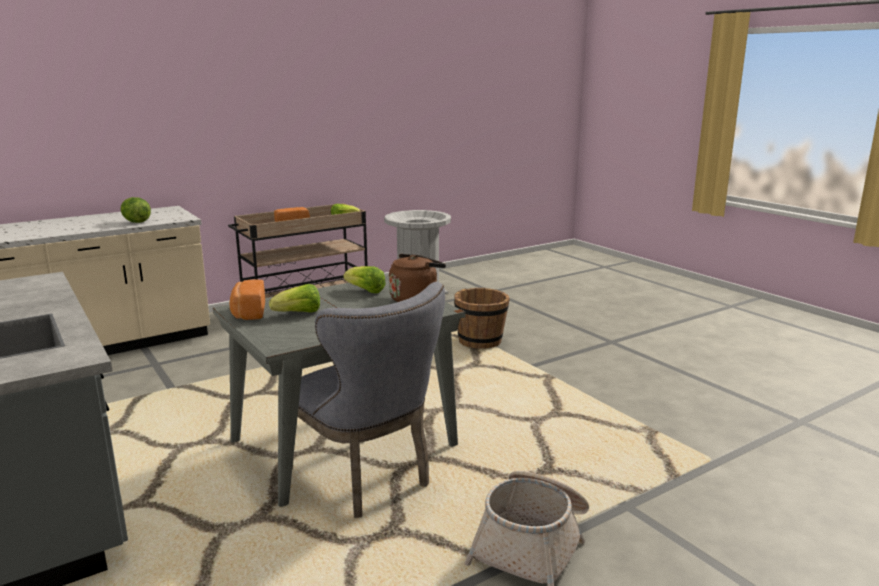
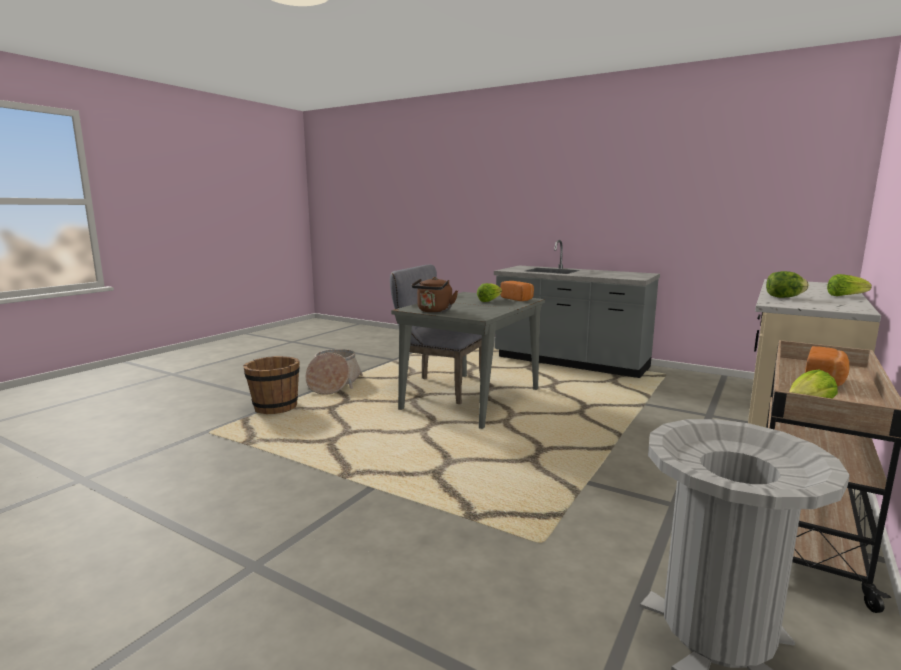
camera: 155 degrees right, 5 degrees down
lettuce [343,266,386,293] -> lettuce moved to [827,274,872,296]
brown bucket [454,288,510,349] -> brown bucket moved to [243,356,300,414]

